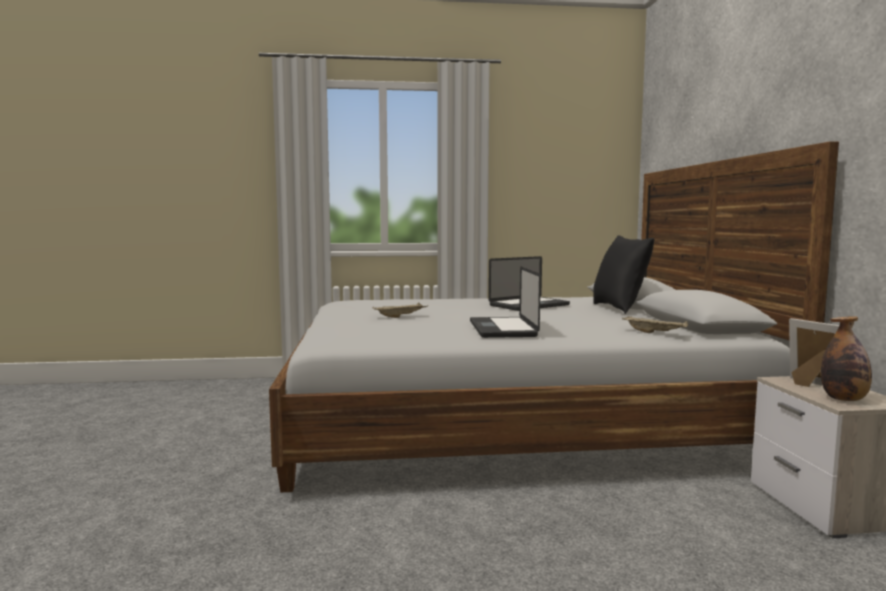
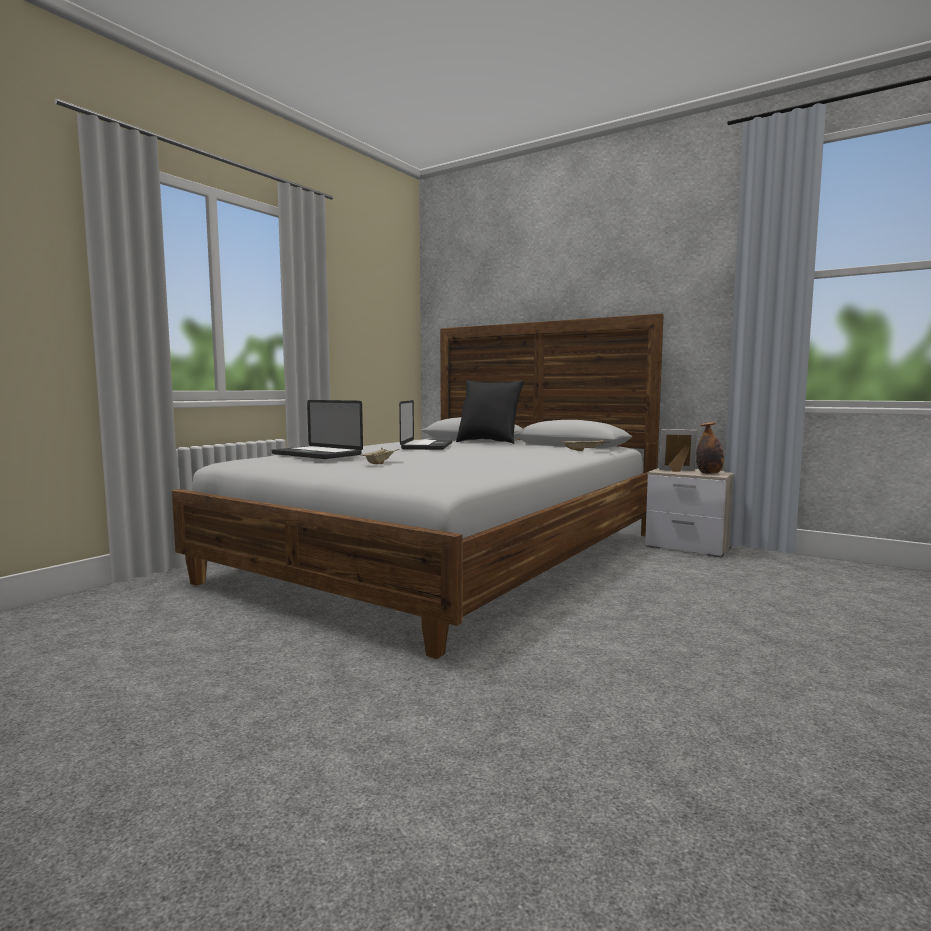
camera: 50 degrees left, 0 degrees up
laptop [470,267,541,338] -> laptop moved to [272,400,363,459]

